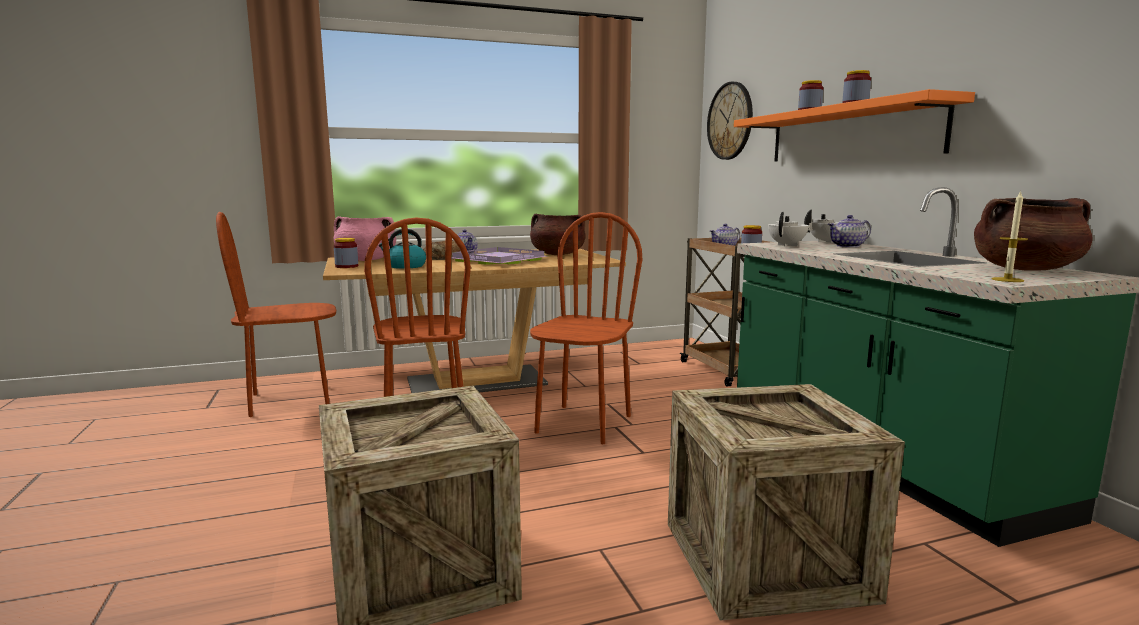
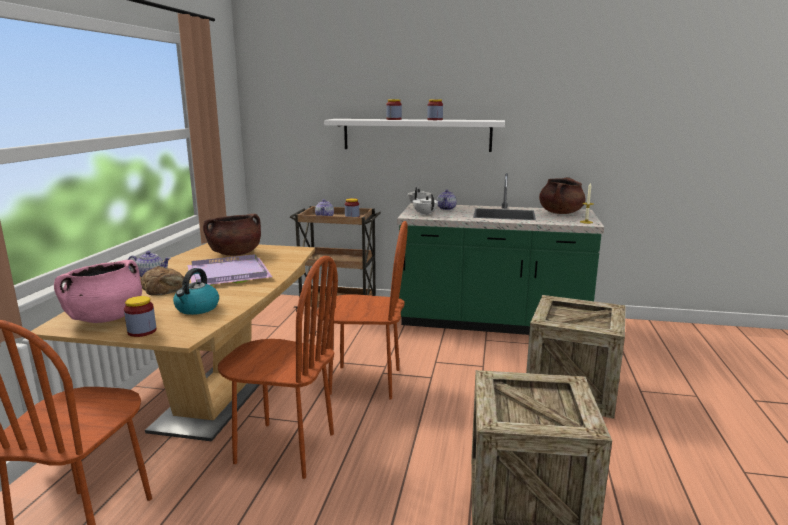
camera: 60 degrees left, 5 degrees up
brown chair [530,212,642,444] -> brown chair turned 135 degrees clockwise [317,221,408,400]
wall clock [707,81,753,160] -> none
orange shelf [734,89,975,162] -> white shelf [324,119,505,152]

